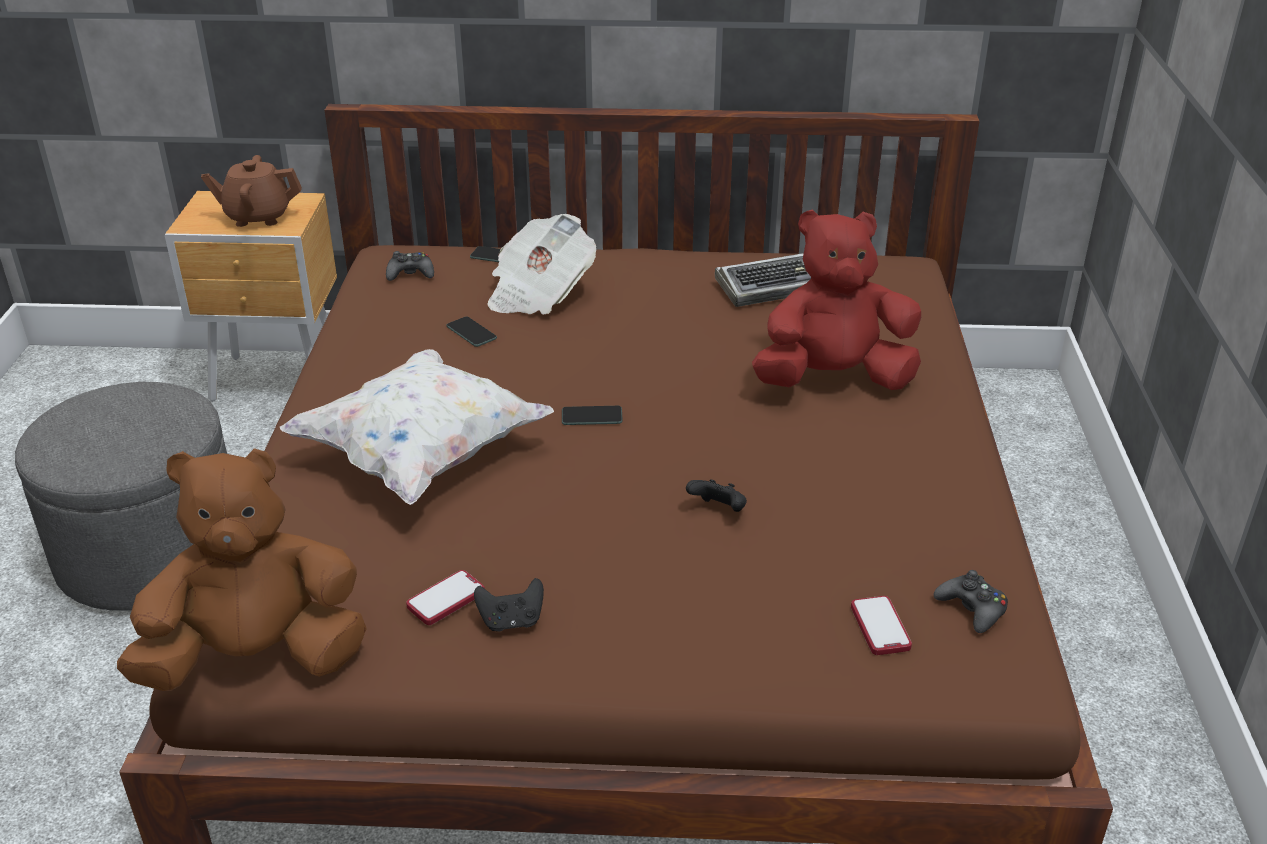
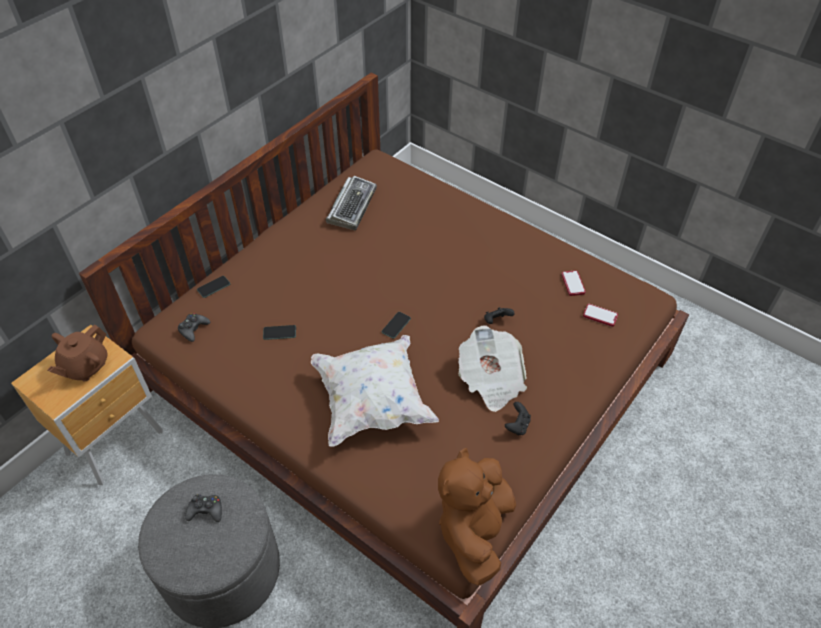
camera: 55 degrees left, 15 degrees up
phone [406,570,485,625] -> phone moved to [561,270,586,296]
newspaper [487,214,596,315] -> newspaper moved to [458,325,527,412]
red plush toy [752,209,921,390] -> none
black game controller [934,570,1008,633] -> black game controller moved to [185,494,222,522]

